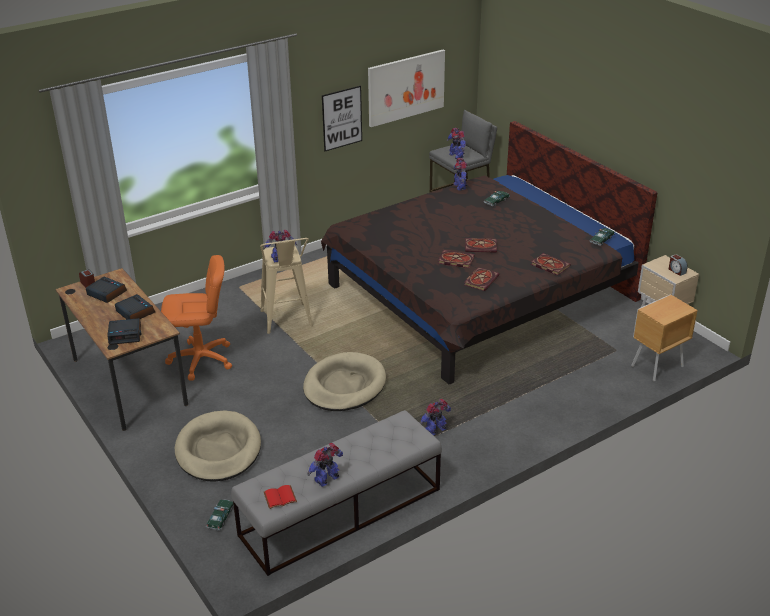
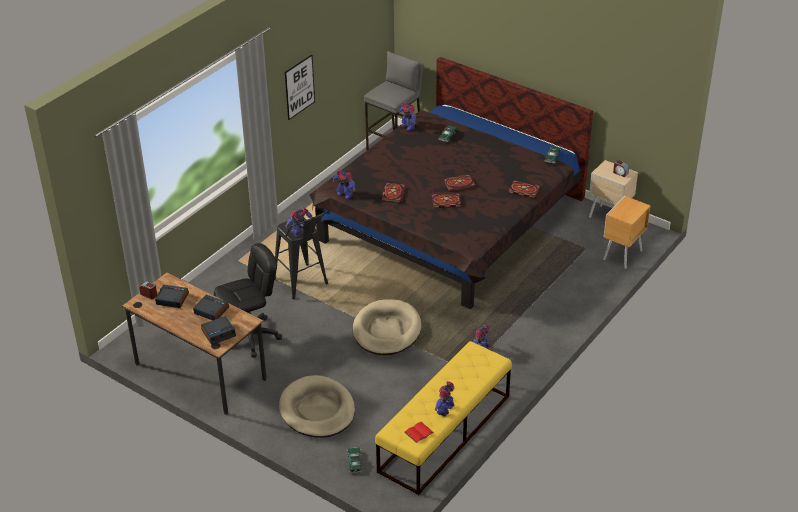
camera: 20 degrees left, 5 degrees up
orange office chair [161,255,232,381] -> black office chair [214,243,282,358]
grey bench [231,410,442,576] -> yellow bench [375,341,512,495]
beige stool [260,238,313,334] -> black stool [275,211,328,299]
picture [368,50,445,127] -> none
toy robot [447,128,466,159] -> toy robot moved to [332,169,355,199]
book [464,267,499,291] -> book moved to [382,183,406,203]

